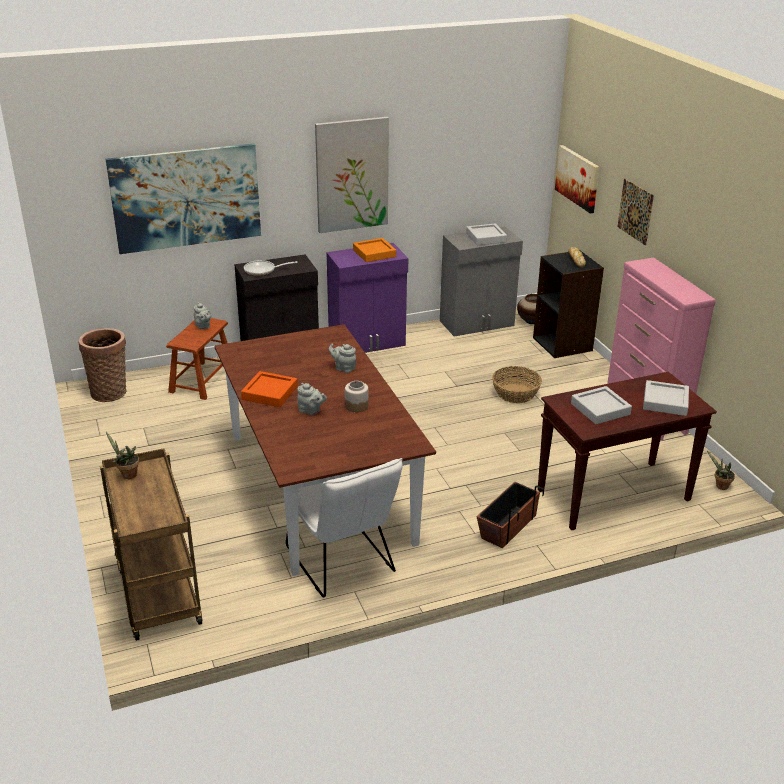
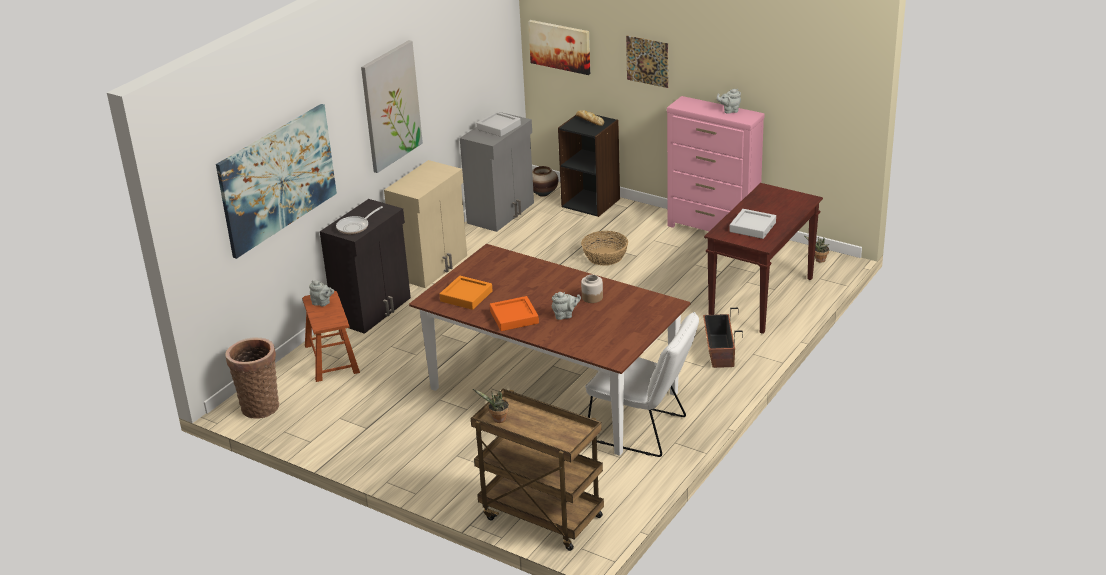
camera: 35 degrees left, 0 degrees up
purple cabinet [327,243,408,353] -> beige cabinet [384,160,467,288]
grey teapot [328,344,356,373] -> grey teapot moved to [717,89,741,114]
orange tray [353,238,396,262] -> orange tray moved to [440,276,493,310]
grey tray [643,380,689,416] -> none

